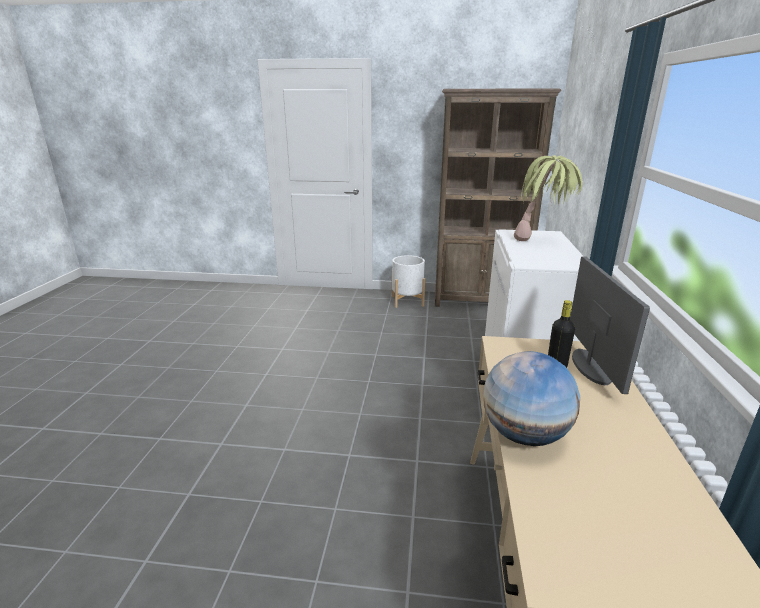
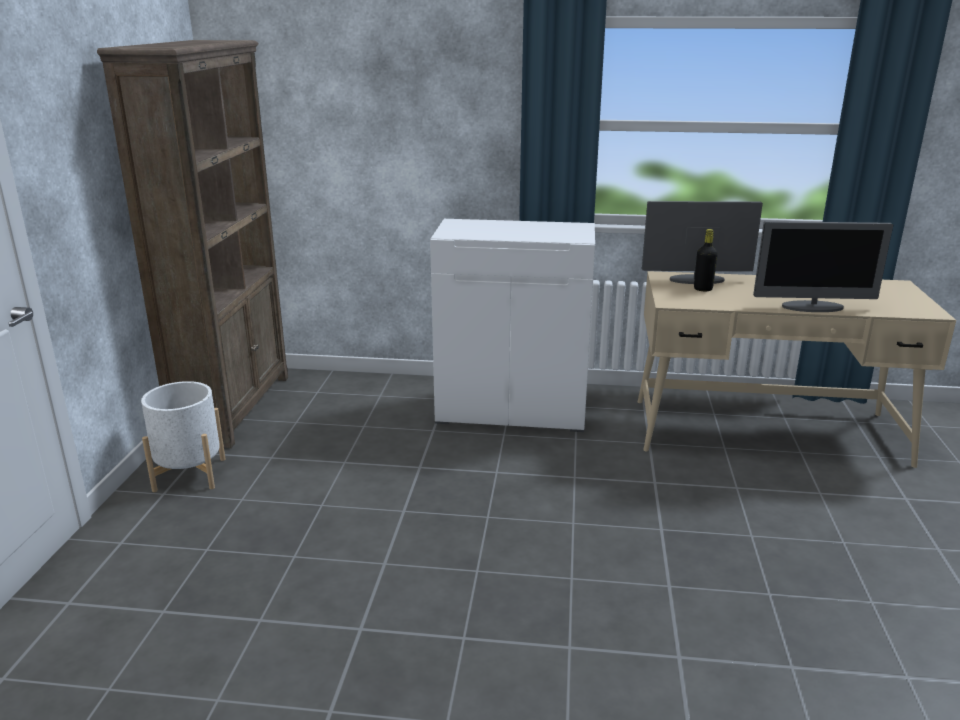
camera: 90 degrees left, 0 degrees up
globe [483,351,580,446] -> monitor [753,221,893,312]
potted plant [514,155,583,241] -> none

